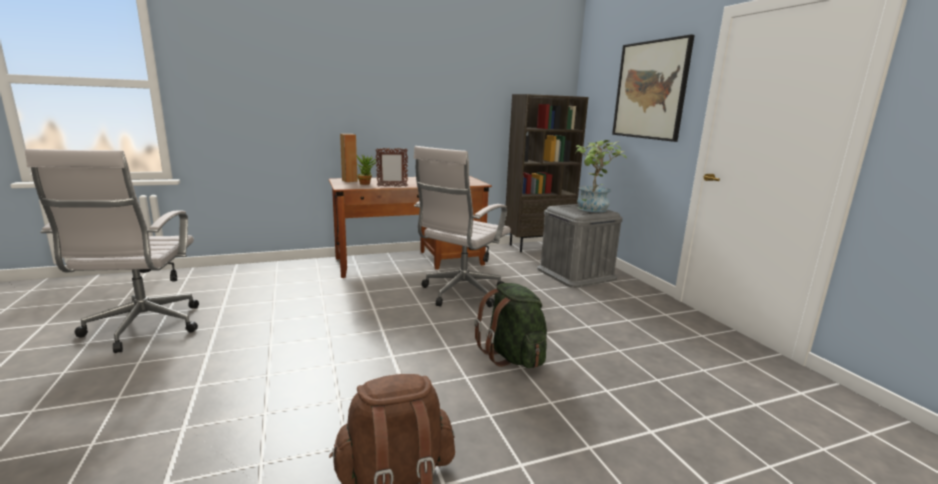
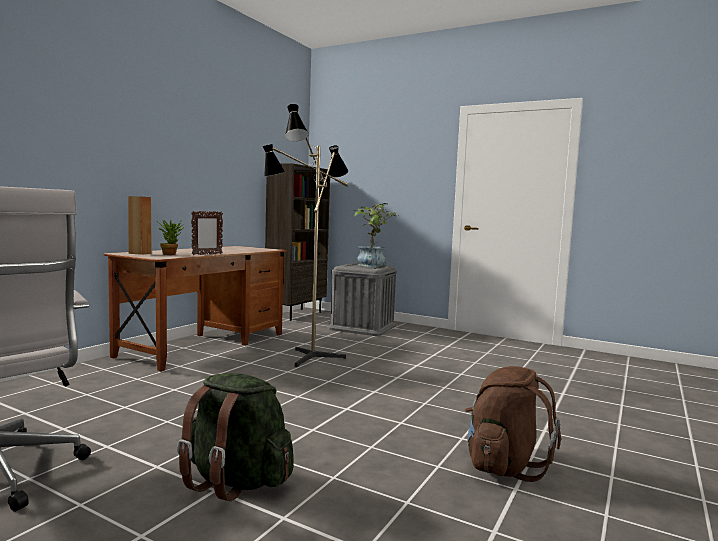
camera: 40 degrees left, 10 degrees down
white office chair [414,146,511,307] -> floor lamp [262,104,348,367]
green backpack [474,283,547,368] -> green backpack moved to [177,373,293,501]
picture [612,34,695,142] -> none

